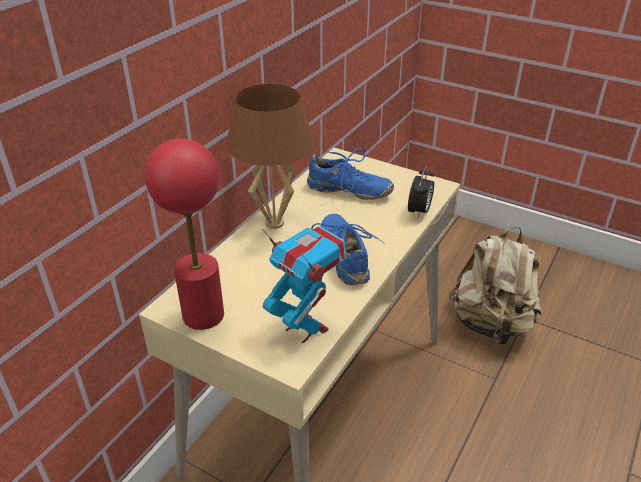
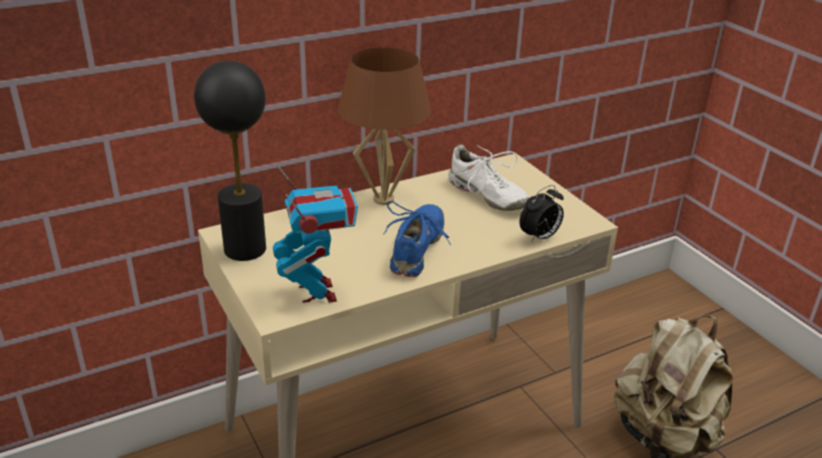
camera: 30 degrees right, 5 degrees down
red table lamp [145,139,224,330] -> black table lamp [194,61,266,261]
blue shoe [307,148,394,200] -> white shoe [448,144,529,211]

